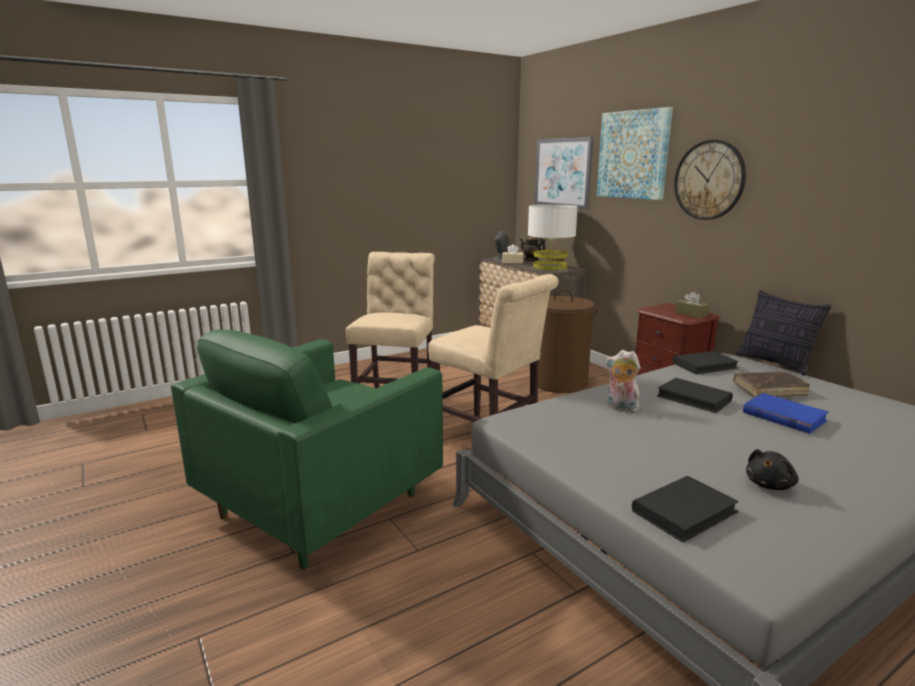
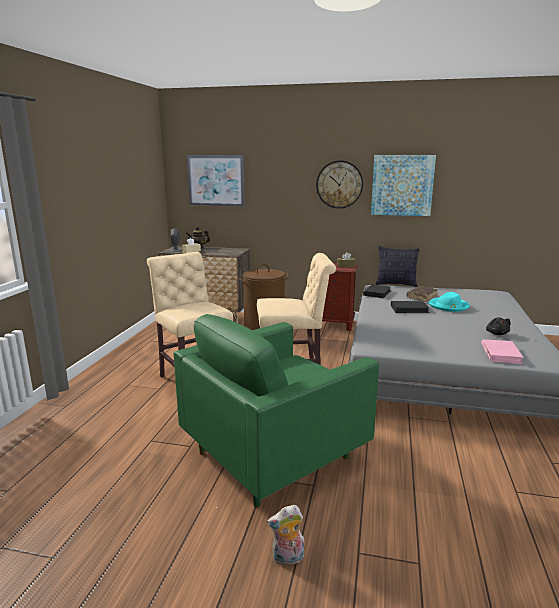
camera: 45 degrees left, 0 degrees up
green armchair [171,329,443,570] -> green armchair turned 60 degrees clockwise [173,314,379,508]
white table lamp [528,204,578,270] -> none
picture [596,107,673,200] -> picture moved to [371,155,436,216]
plush toy [605,350,640,412] -> plush toy moved to [267,505,304,566]
black book [632,476,739,543] -> pink book [481,339,524,364]
blue book [743,393,828,434] -> turquoise hat [428,292,470,312]

